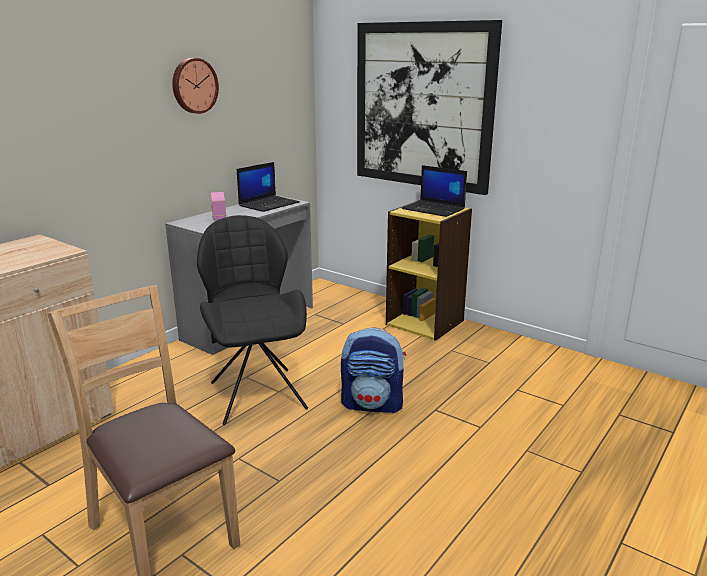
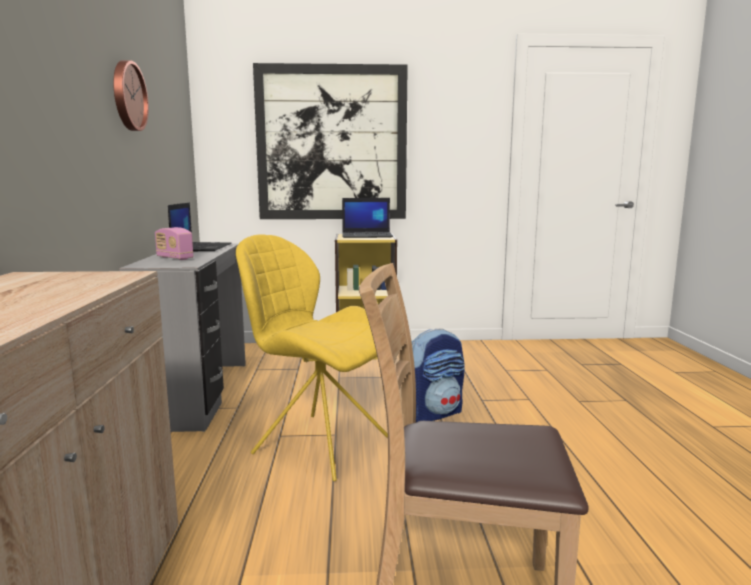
camera: 40 degrees left, 10 degrees down
black chair [197,215,308,425] -> yellow chair [236,235,388,481]

